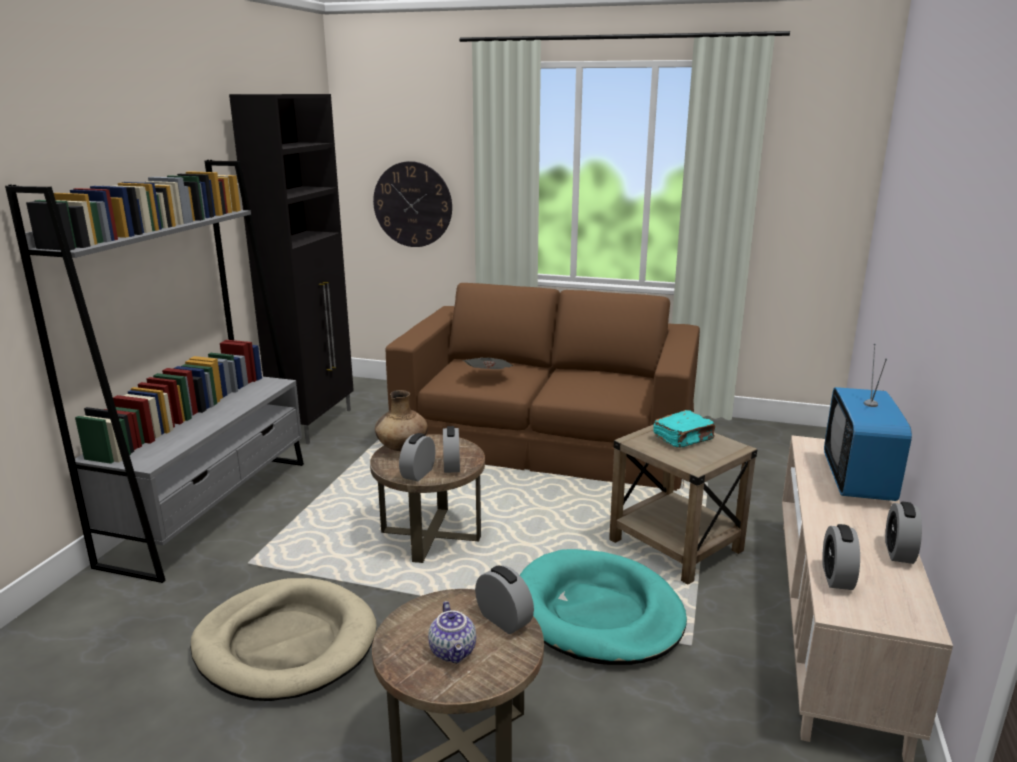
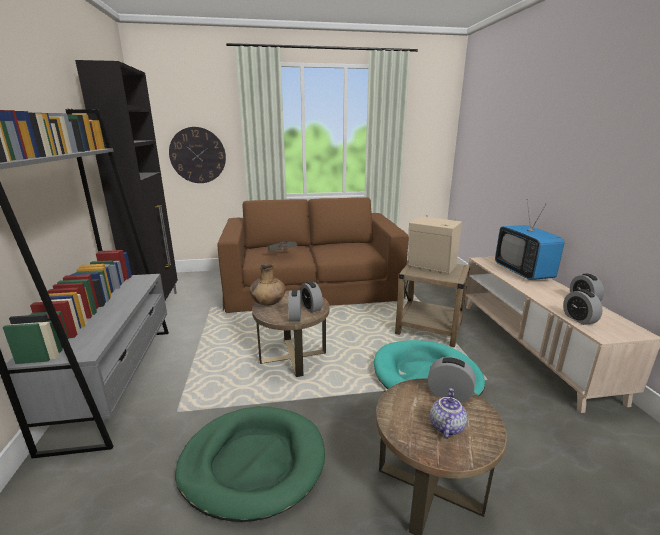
camera: 25 degrees left, 0 degrees up
beige dog bed [190,578,377,701] -> green dog bed [175,406,325,522]
teapot [428,601,476,663] -> teapot turned 120 degrees counterclockwise [430,388,467,439]
turquoise book [653,410,715,448] -> beige speaker [408,215,462,274]

